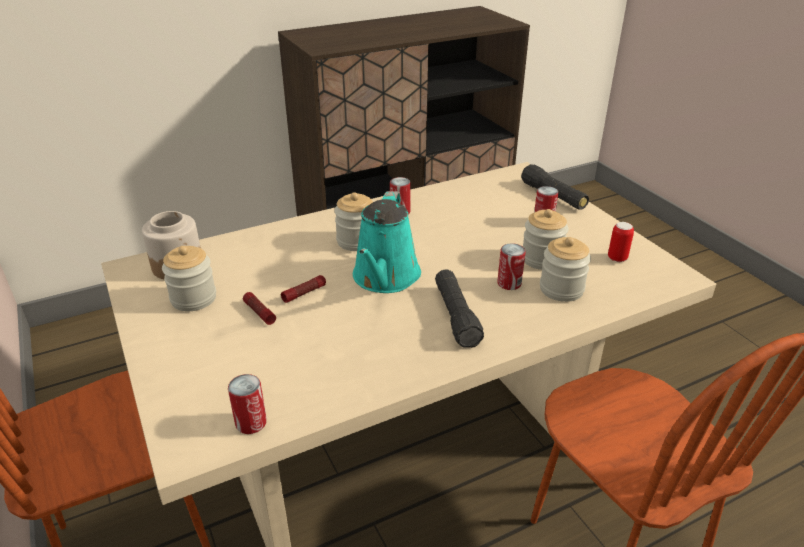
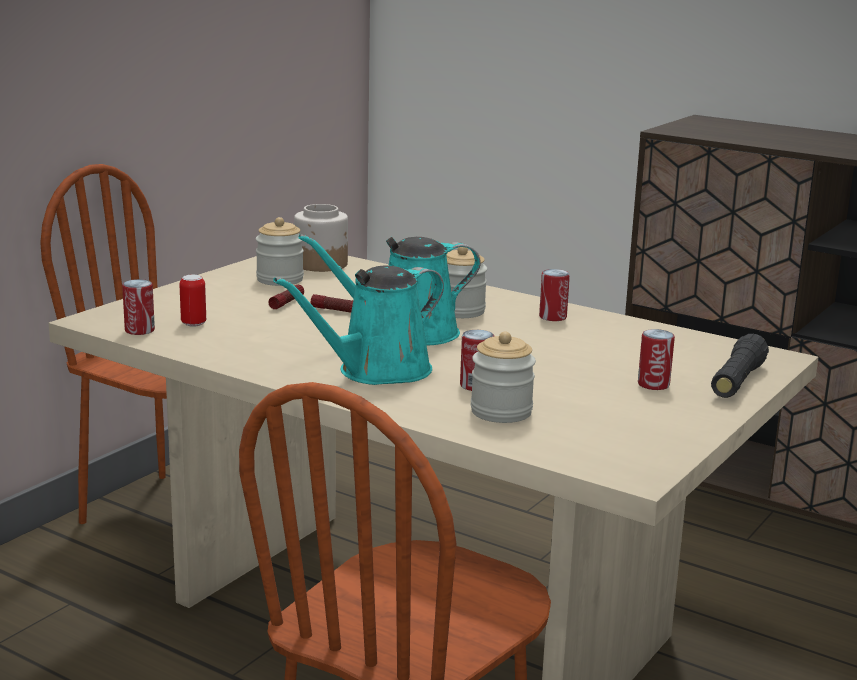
camera: 60 degrees right, 15 degrees down
black flashlight [435,270,484,348] -> turquoise watering can [273,266,444,385]
jar [523,209,569,270] -> none
can [608,222,634,262] -> can moved to [179,275,206,327]

